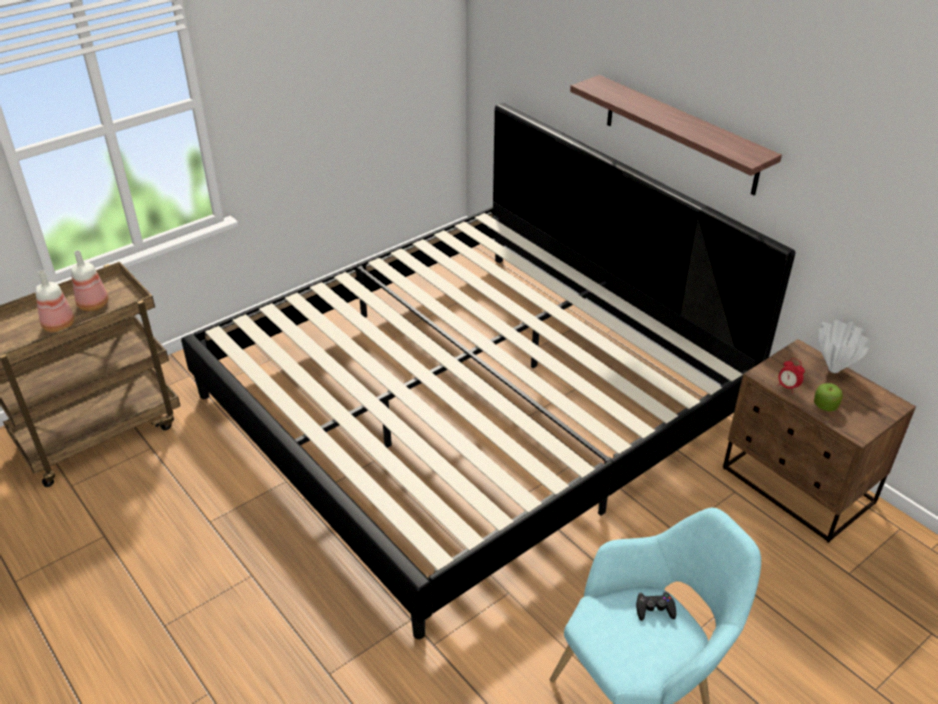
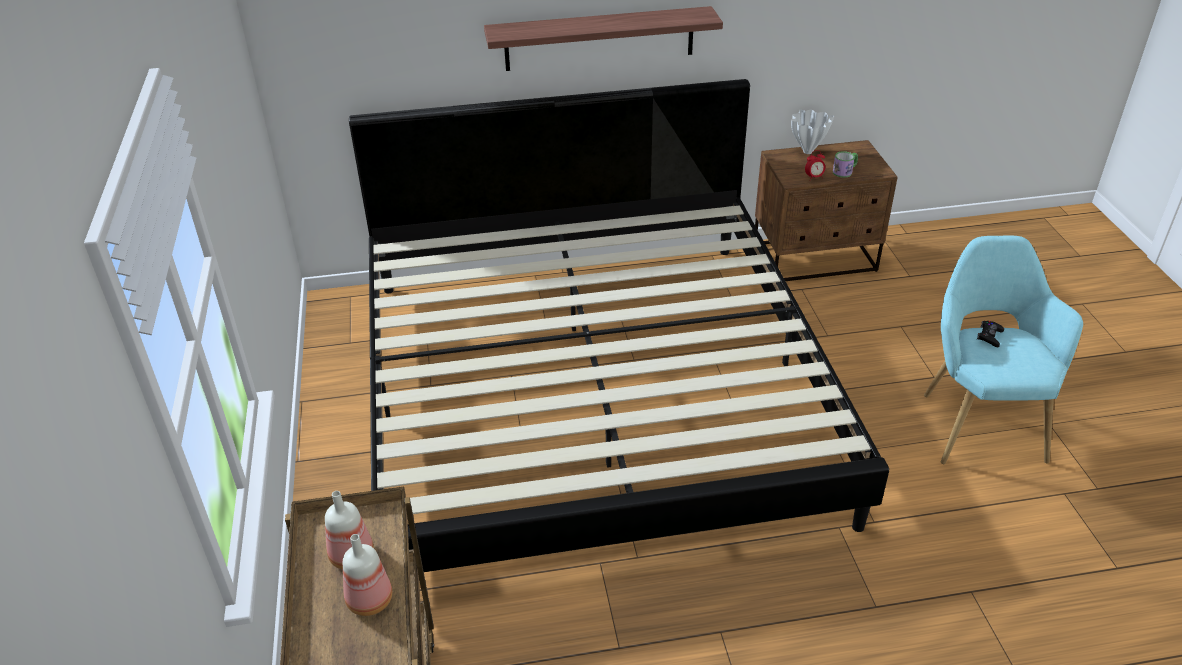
camera: 60 degrees left, 0 degrees up
apple [814,383,843,411] -> mug [833,151,858,178]

